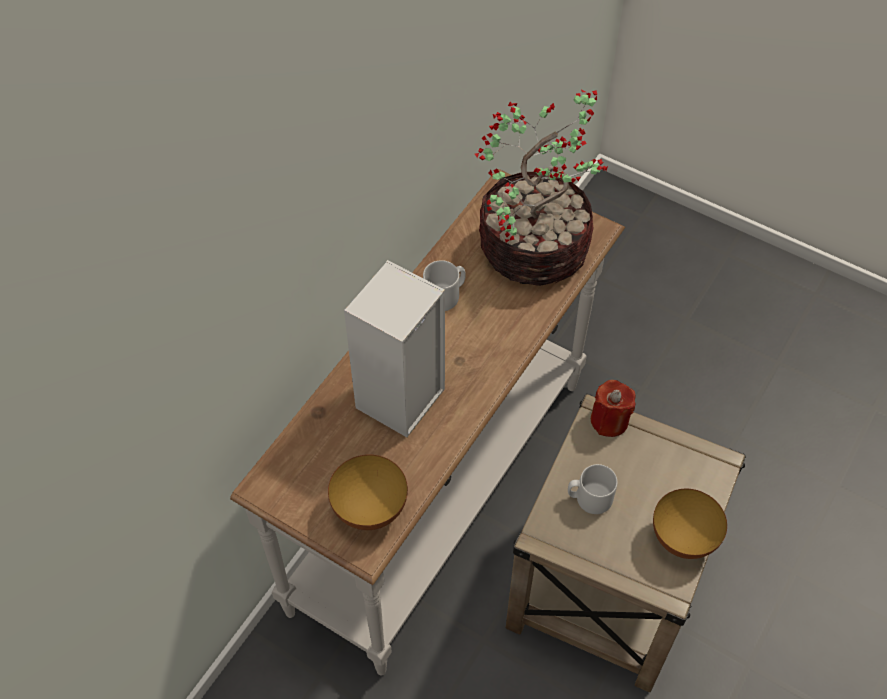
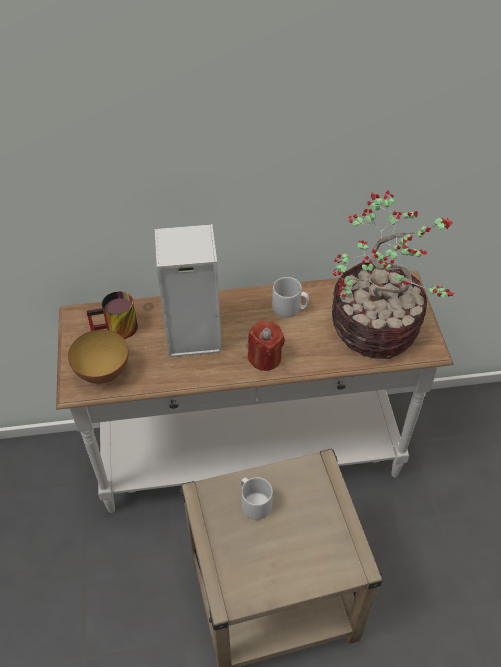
camera: 50 degrees right, 5 degrees down
red candle [591,380,636,437] -> red candle moved to [248,321,285,371]
bowl [653,489,727,559] -> none
none -> mug [87,291,138,339]

